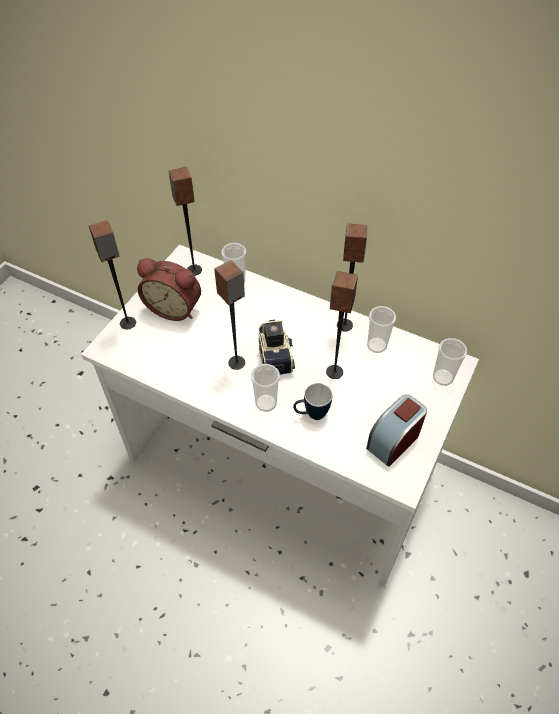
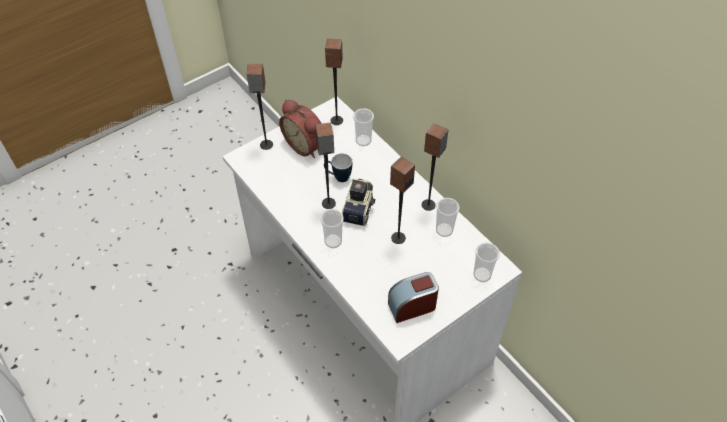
camera: 25 degrees right, 0 degrees up
mug [293,383,332,420] -> mug moved to [324,153,352,182]

